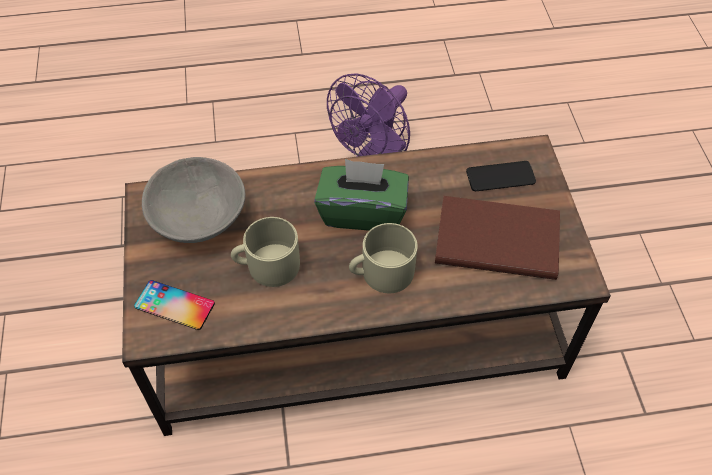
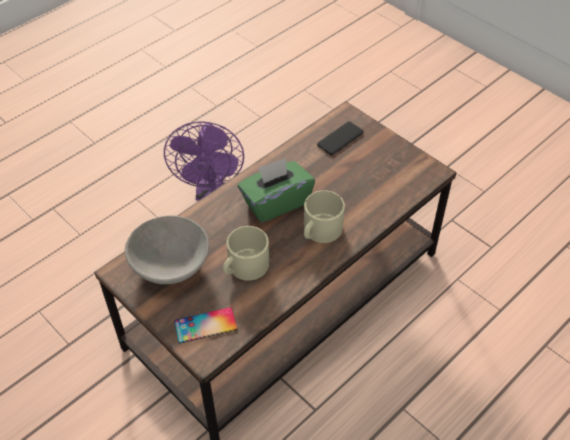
camera: 35 degrees left, 5 degrees down
brown book [435,196,560,280] -> none

